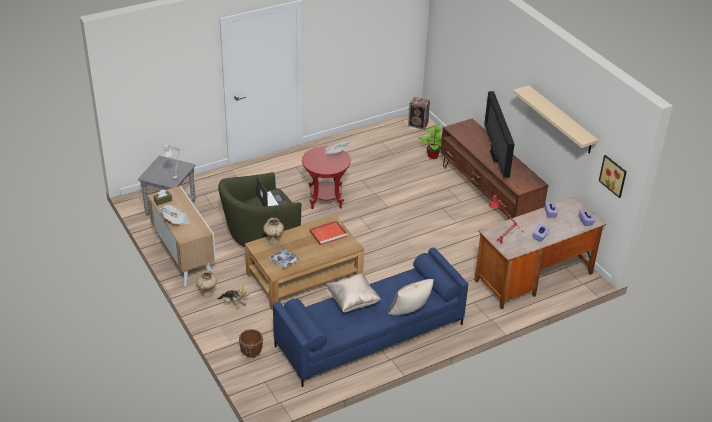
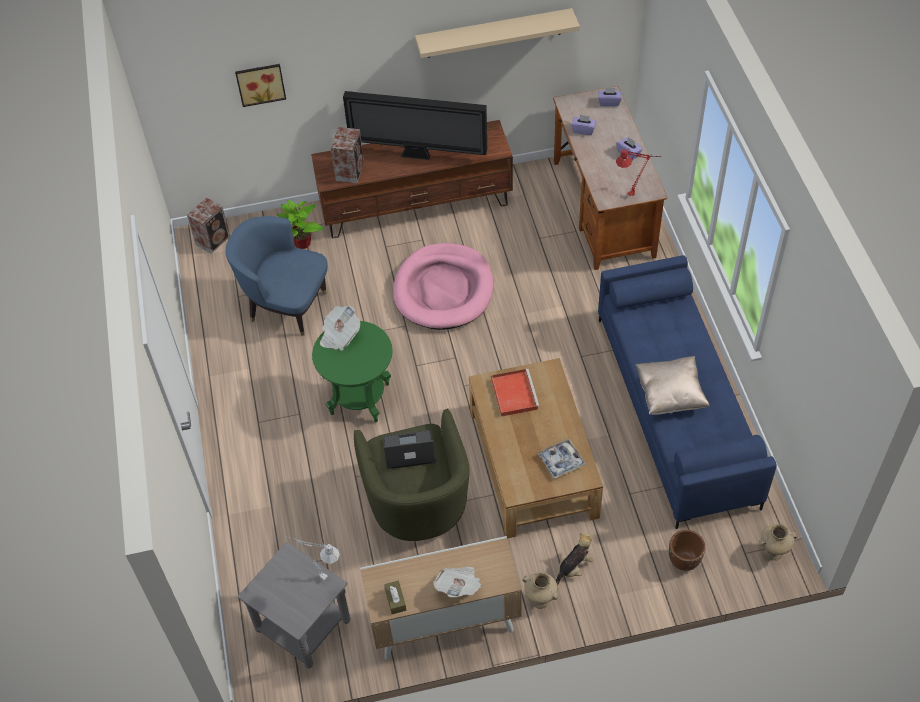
camera: 70 degrees left, 15 degrees up
beige vase [263,217,284,245] -> beige vase moved to [759,524,797,561]
red side table [302,146,351,209] -> green side table [312,321,392,422]
beige pillow [388,279,434,315] -> none
picture [599,155,627,198] -> picture moved to [235,64,286,107]
none -> blue armchair [225,216,328,336]
none -> speaker [331,127,364,183]
none -> pink dog bed [393,243,493,330]

